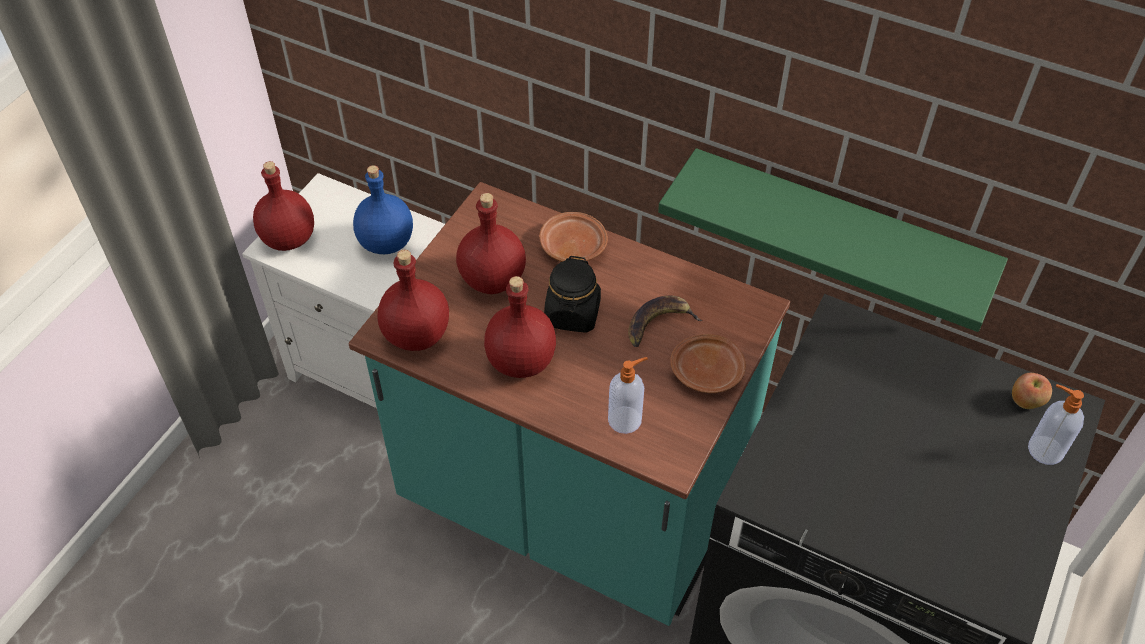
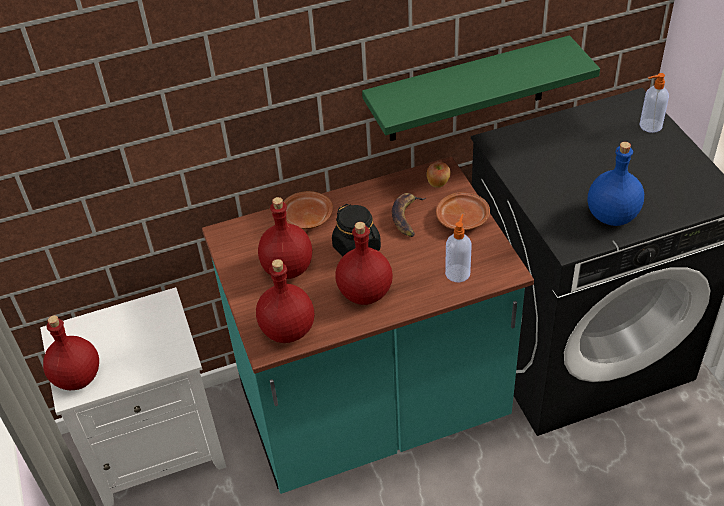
camera: 45 degrees left, 5 degrees down
blue bottle [353,165,413,254] -> blue bottle moved to [588,142,644,226]
apple [1012,373,1052,409] -> apple moved to [427,162,451,188]

